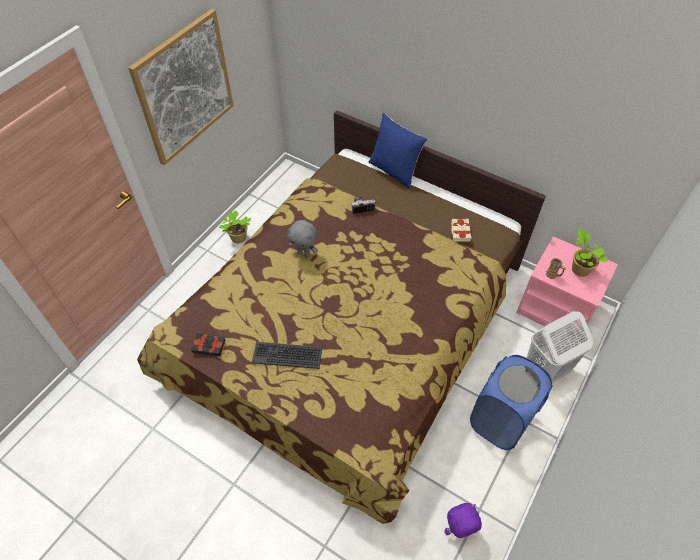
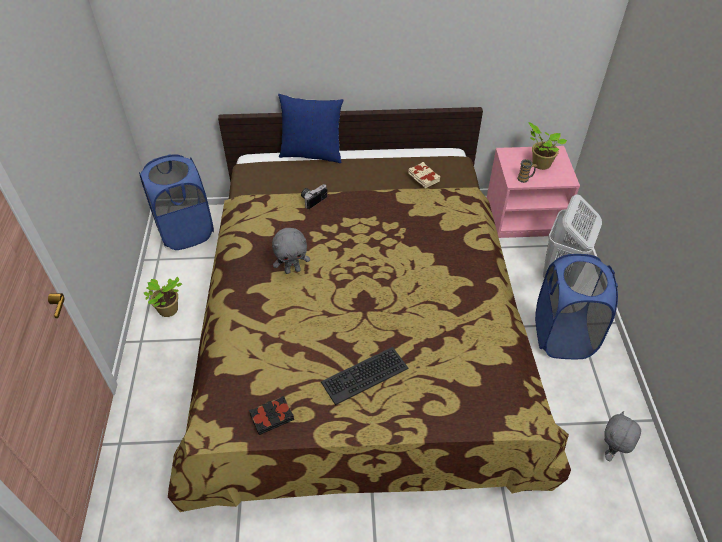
camera: 35 degrees left, 5 degrees down
picture [128,9,234,165] -> none
purple plush toy [444,503,482,538] -> grey plush toy [604,411,641,462]
none -> blue laundry basket [139,154,214,250]

